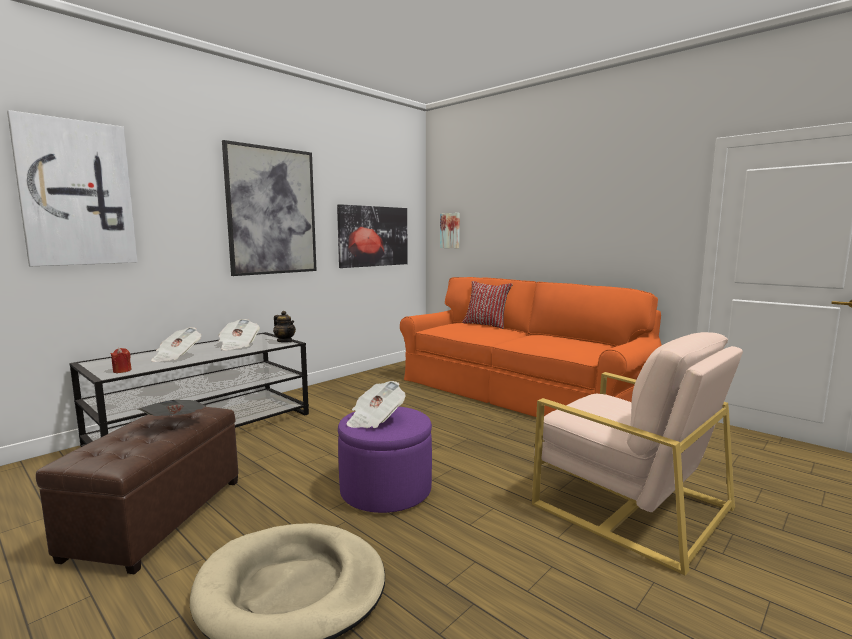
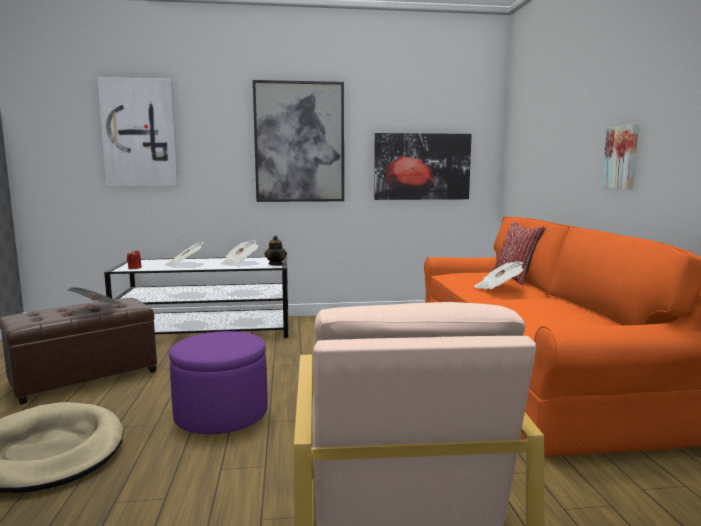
camera: 40 degrees right, 0 degrees up
newspaper [347,381,406,428] -> newspaper moved to [474,261,523,289]
picture [440,213,460,248] -> picture moved to [602,124,639,189]

